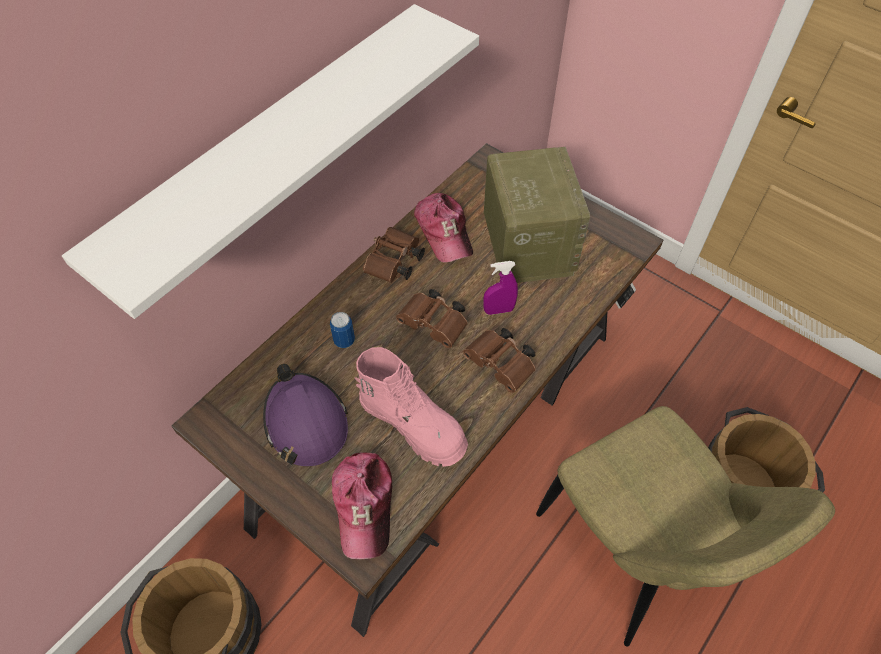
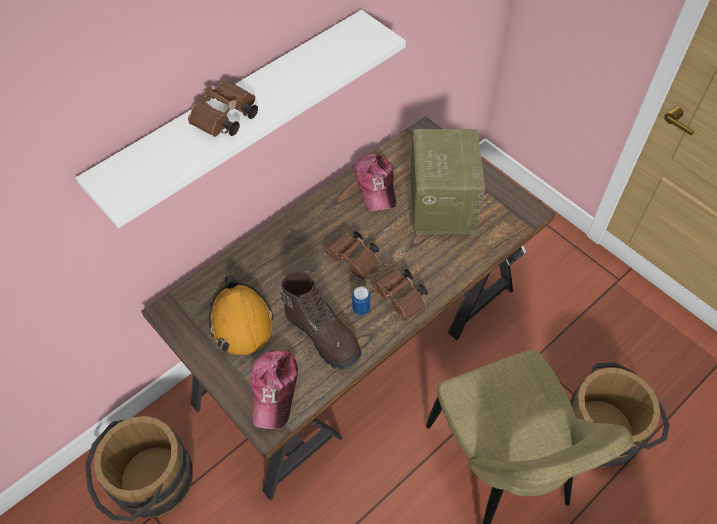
camera: 10 degrees right, 0 degrees up
purple hard hat [263,364,348,466] -> orange hard hat [209,275,274,355]
can [330,312,355,348] -> can moved to [352,286,370,315]
pink boot [355,347,468,467] -> brown boot [280,271,361,370]
brown binoculars [363,227,425,283] -> brown binoculars moved to [188,80,258,137]
purple spray bottle [483,261,518,315] -> none

